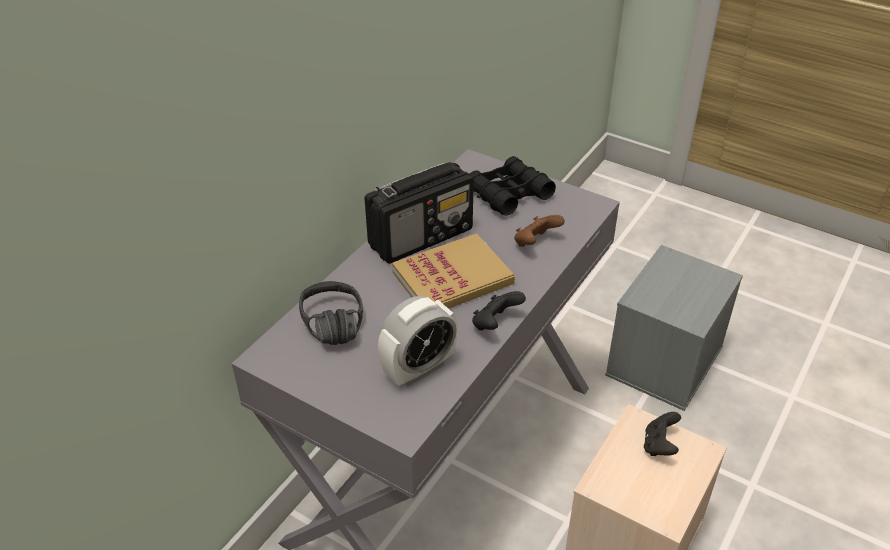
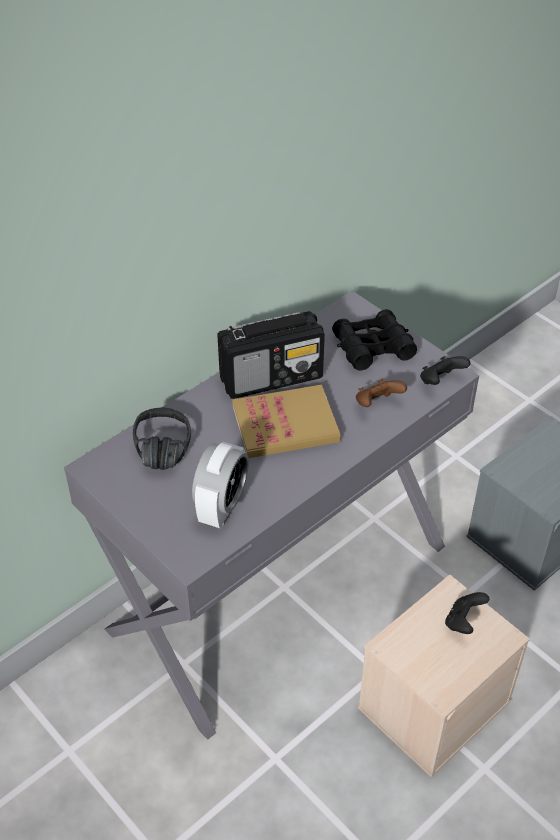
camera: 15 degrees right, 5 degrees up
alarm clock [378,296,458,387] -> alarm clock turned 45 degrees counterclockwise [192,441,249,528]
black game controller [472,291,526,330] -> black game controller moved to [420,356,470,385]

